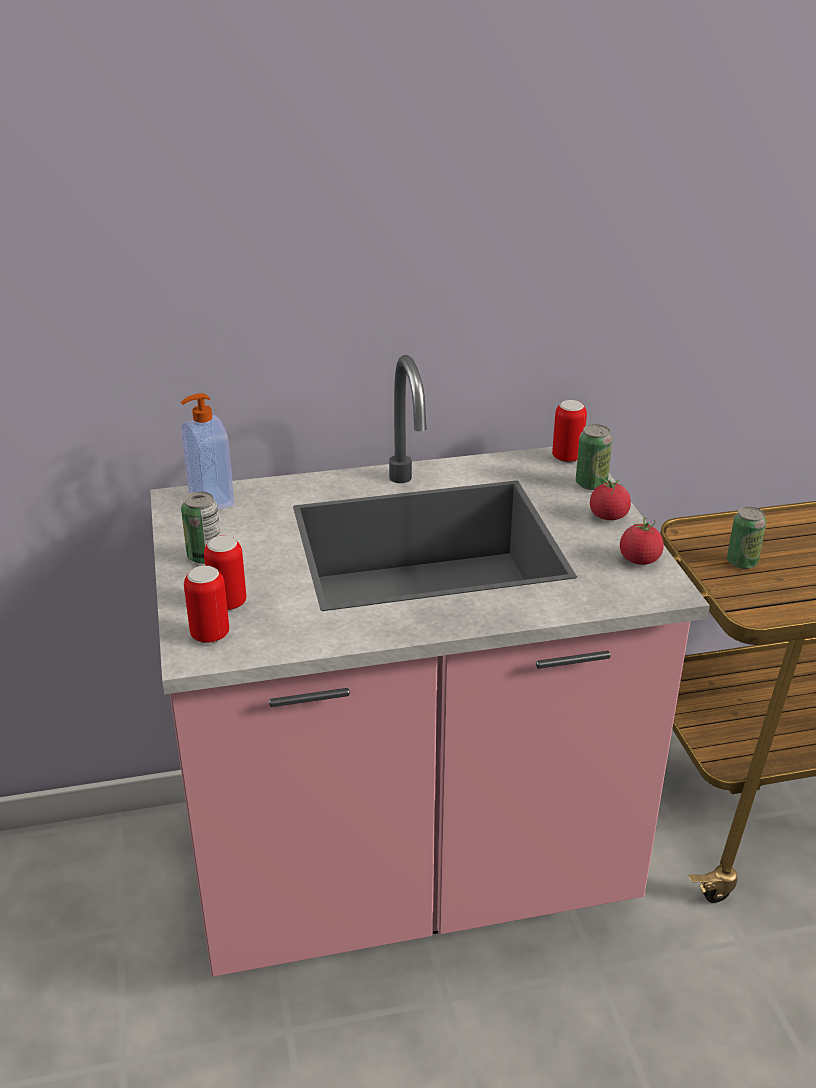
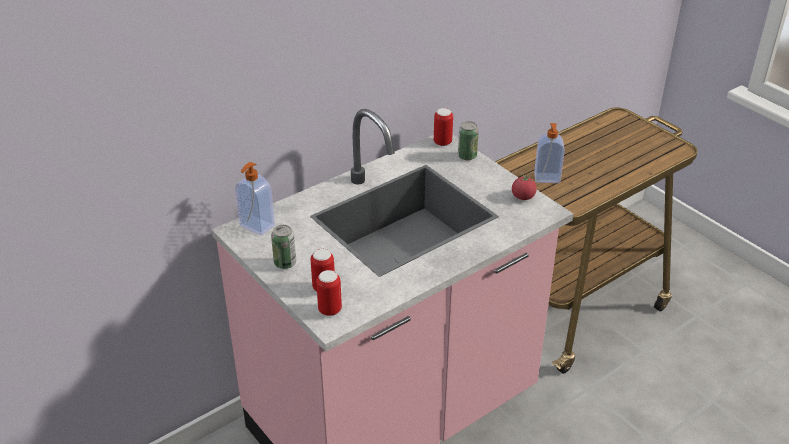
camera: 25 degrees left, 5 degrees up
tomato [590,477,631,520] -> none
can [727,507,766,569] -> soap dispenser [534,123,565,183]

